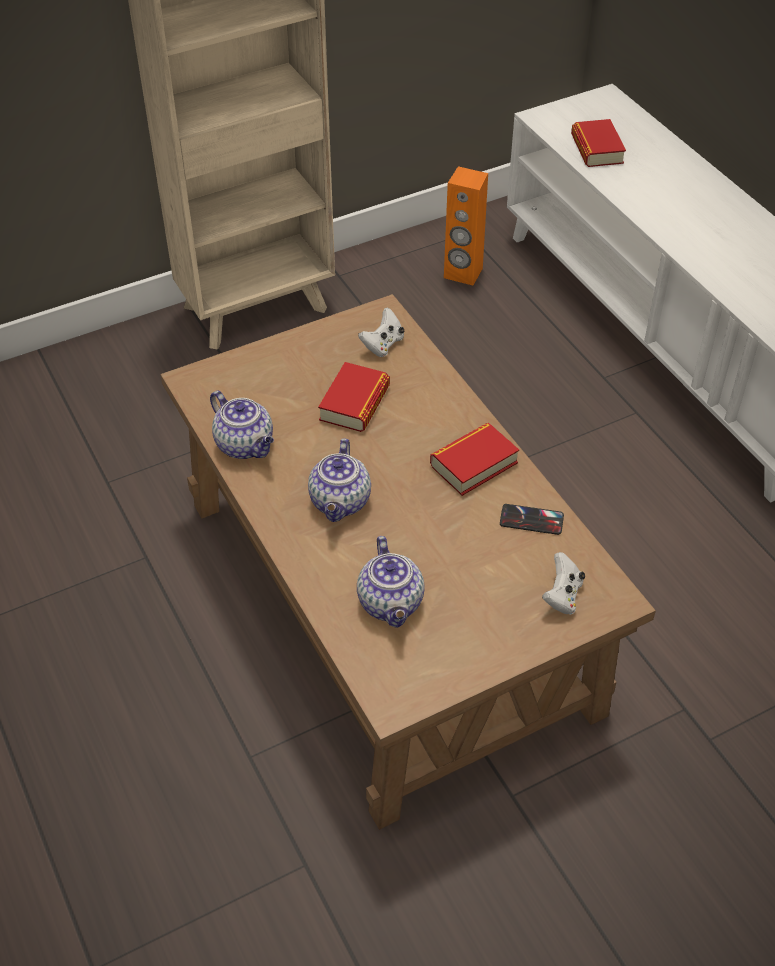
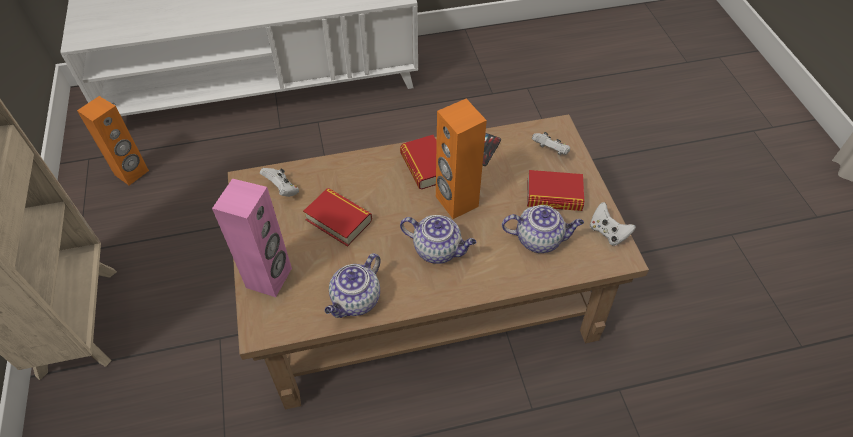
camera: 75 degrees left, 5 degrees up
teapot [210,391,274,459] -> teapot turned 150 degrees clockwise [325,253,381,318]
book [571,119,626,167] -> book moved to [527,170,584,211]
none -> pink speaker [212,179,292,297]
none -> orange speaker [436,99,487,219]
none -> white game controller [590,202,636,246]

